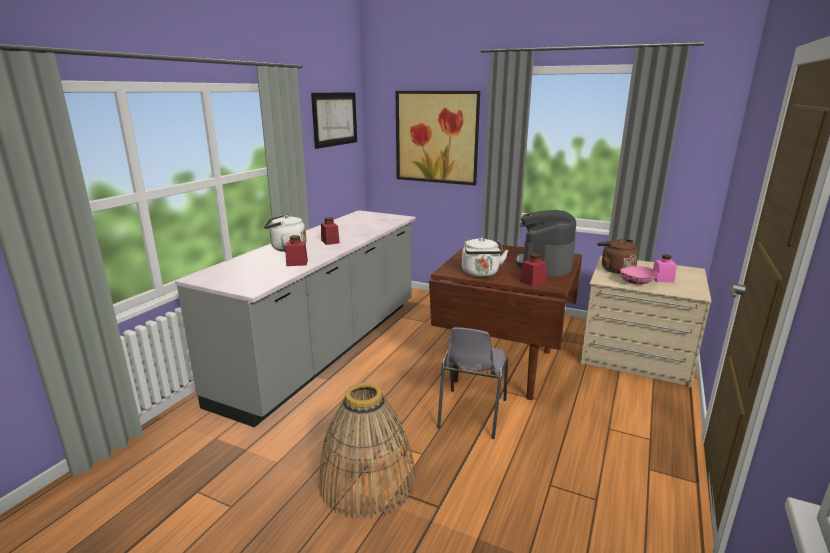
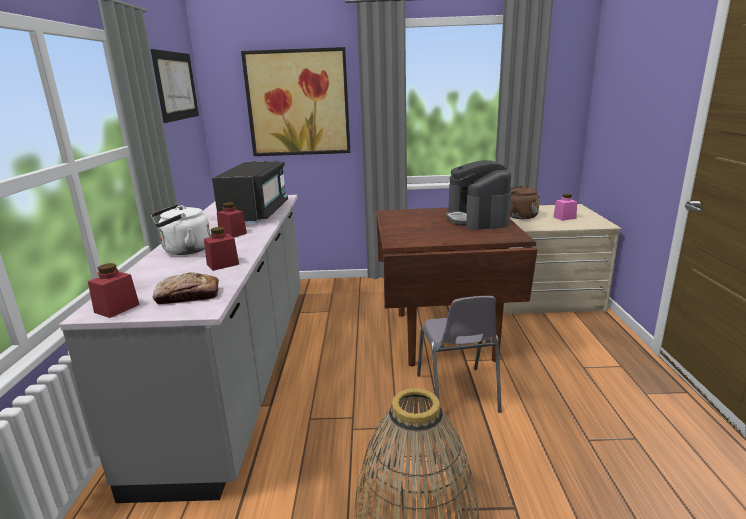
camera: 25 degrees left, 0 degrees up
white kettle [462,237,508,277] -> none
red jar [520,253,547,287] -> red jar moved to [88,263,140,318]
pink bowl [620,266,657,285] -> none
none -> bread [153,272,219,304]
none -> black microwave [212,161,288,223]

